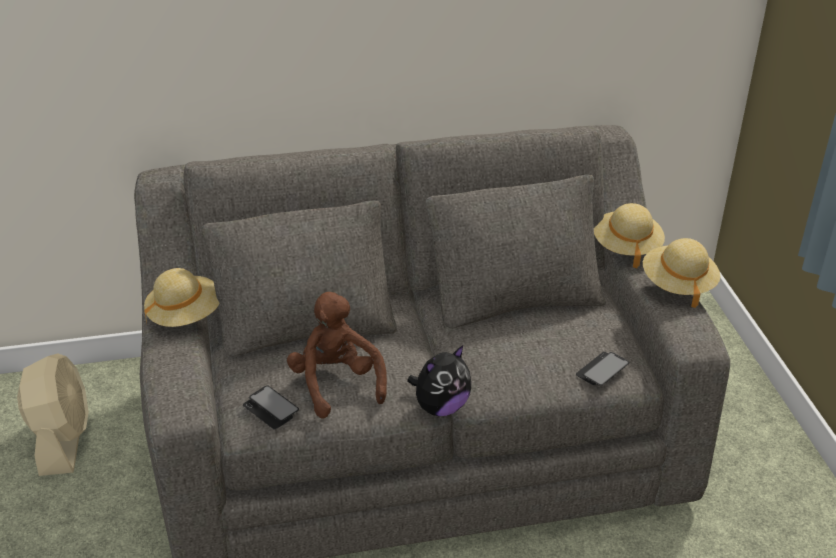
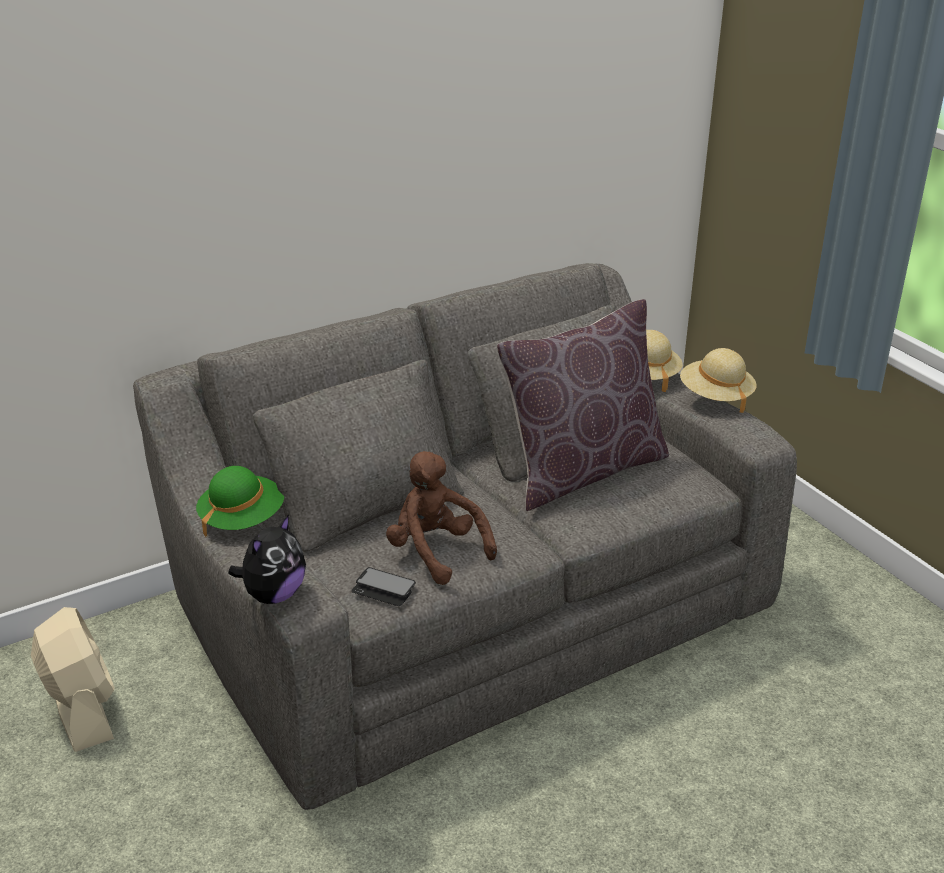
camera: 20 degrees left, 5 degrees down
beige hat [144,268,220,327] -> green hat [196,466,284,537]
plush toy [407,345,471,416] -> plush toy moved to [228,514,306,604]
phone [576,352,630,386] -> none
none -> brown pillow [497,299,669,511]

